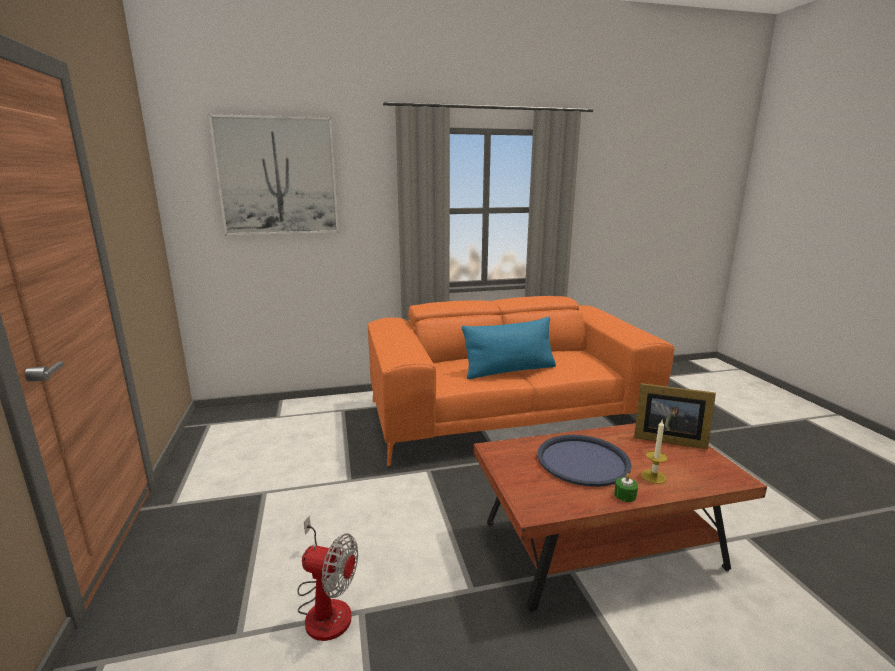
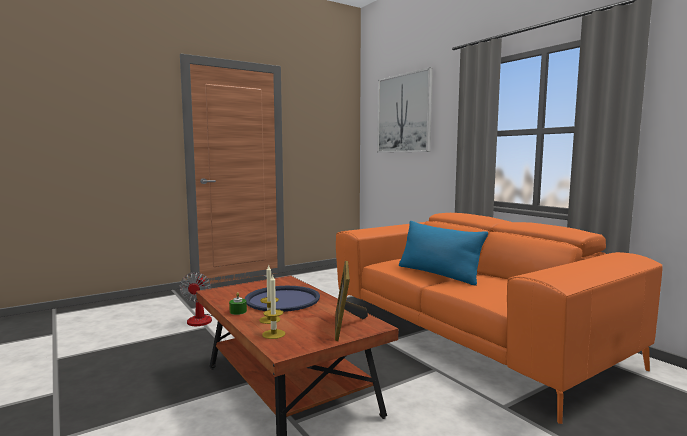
camera: 70 degrees right, 10 degrees down
none -> candle [262,274,285,339]

